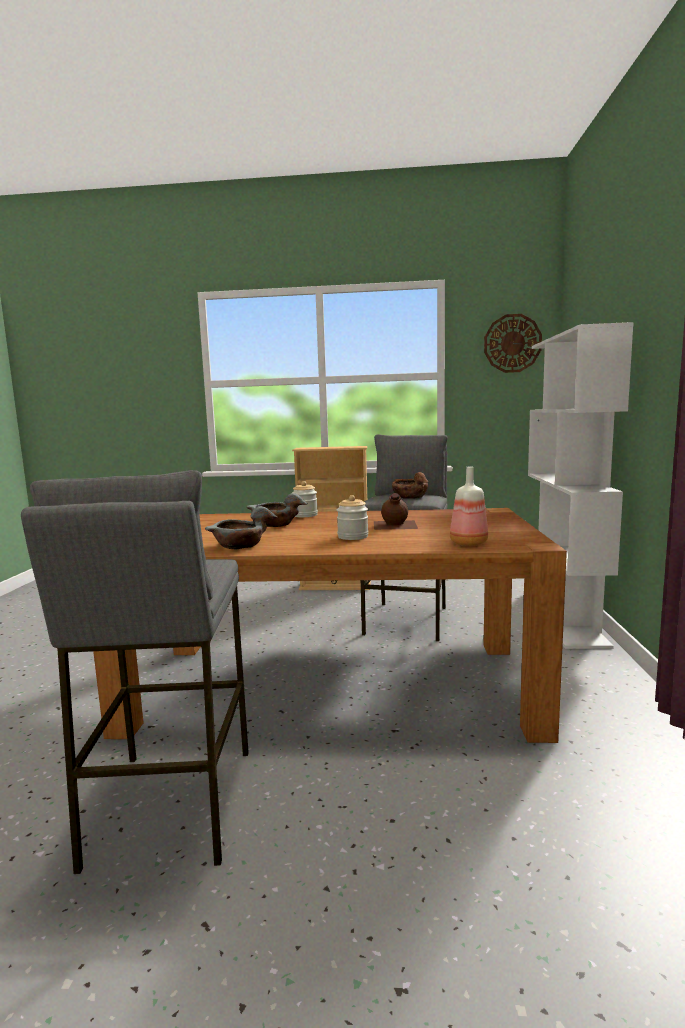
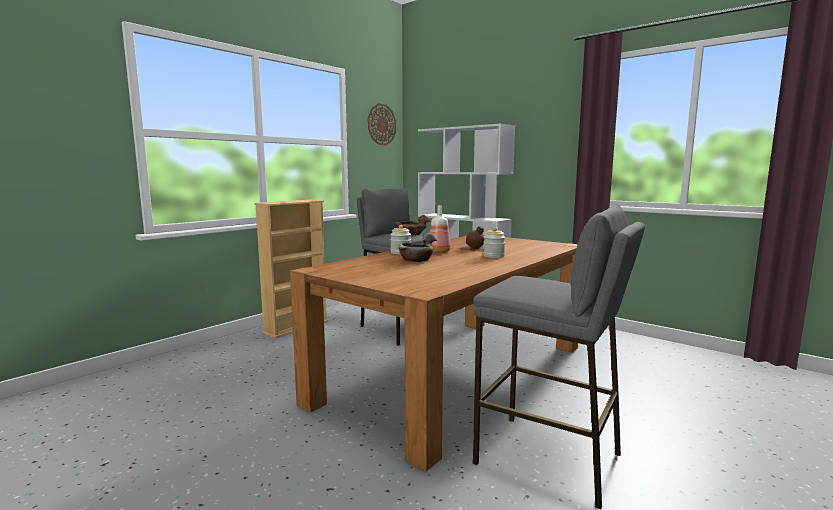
camera: 55 degrees left, 0 degrees up
grey bowl [205,506,277,550] -> none
bottle [450,466,488,546] -> bottle moved to [430,205,451,253]

